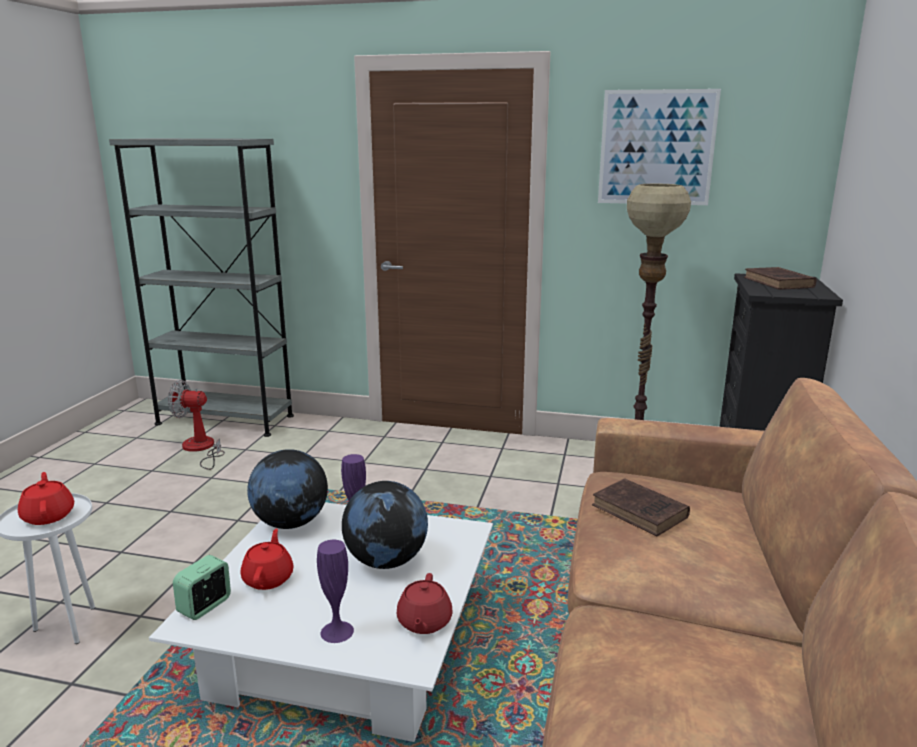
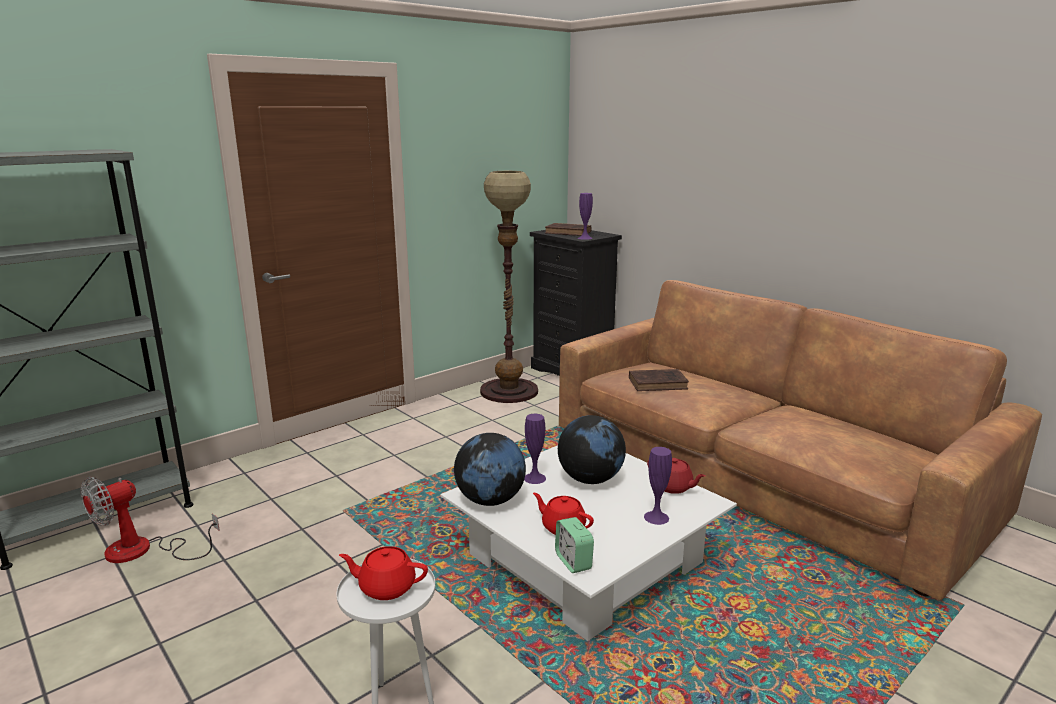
camera: 55 degrees left, 0 degrees up
picture [598,89,721,205] -> none
none -> purple vase [578,193,593,240]

